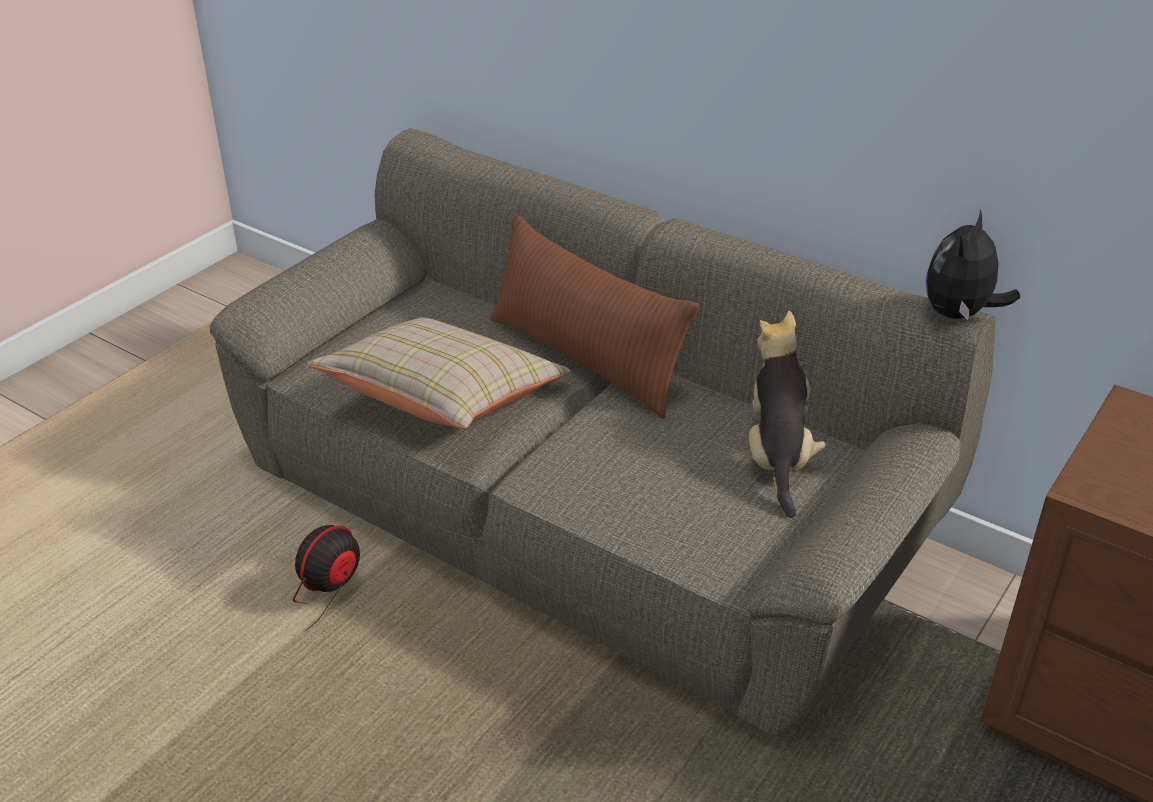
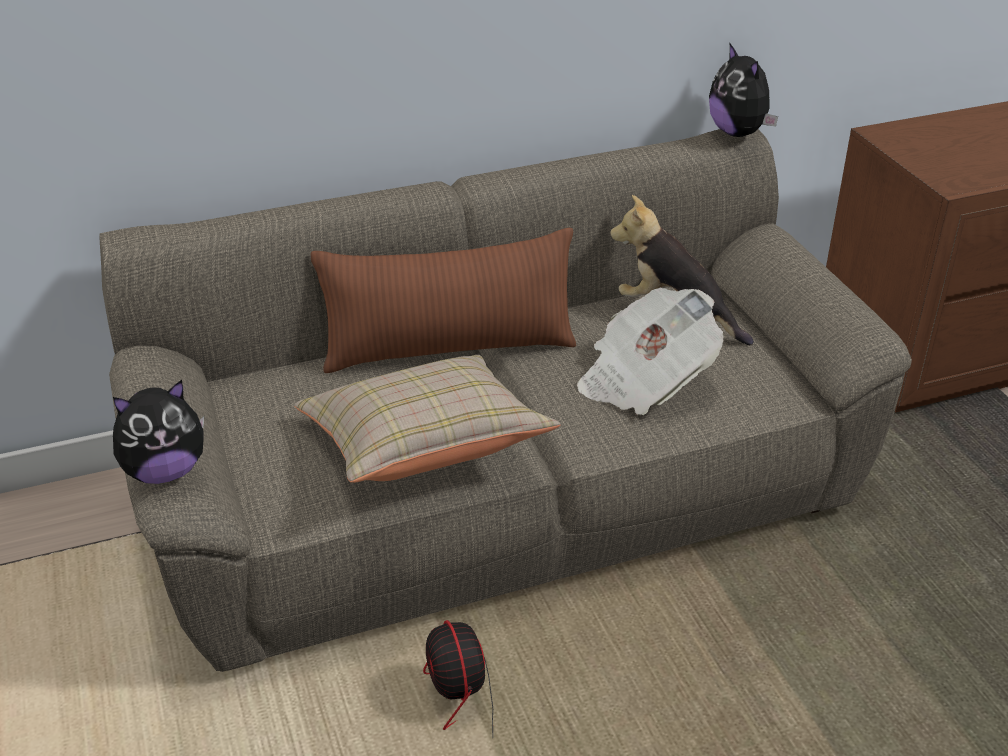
camera: 55 degrees left, 0 degrees up
none -> plush toy [113,380,204,484]
none -> newspaper [577,288,723,415]

